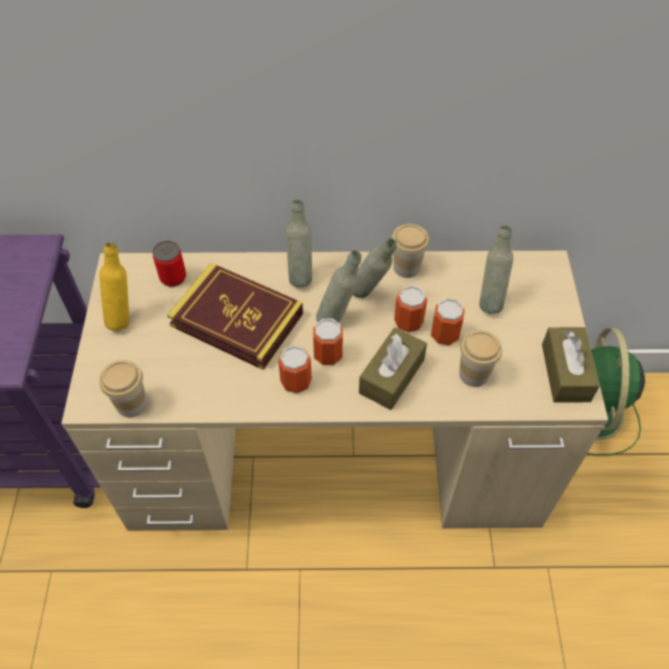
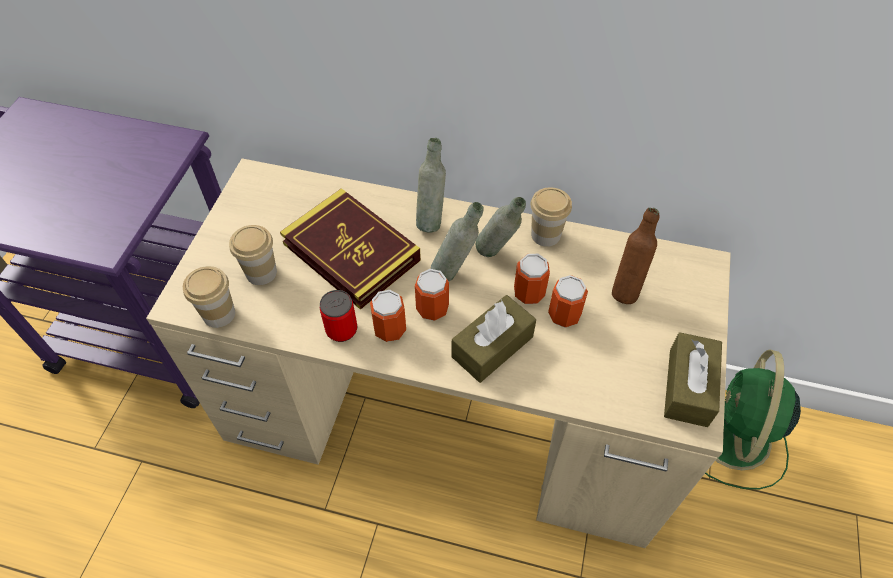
camera: 15 degrees right, 0 degrees up
yellow bottle [99,243,129,331] -> none
can [153,241,186,287] -> can moved to [320,290,357,342]
cup [459,330,502,387] -> cup moved to [229,225,277,285]
grey bottle [479,225,513,314] -> brown bottle [612,208,659,304]

